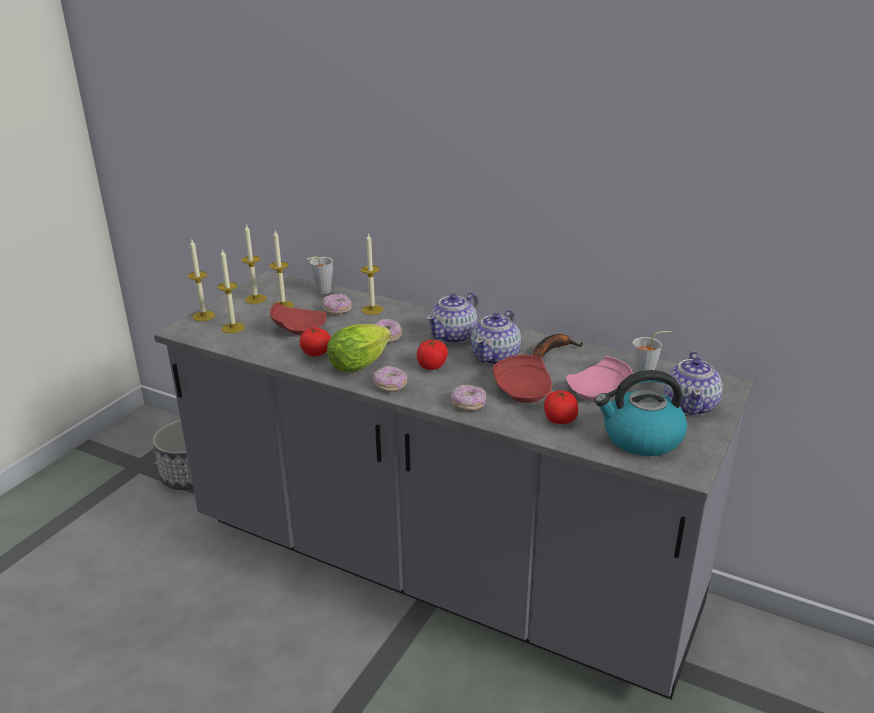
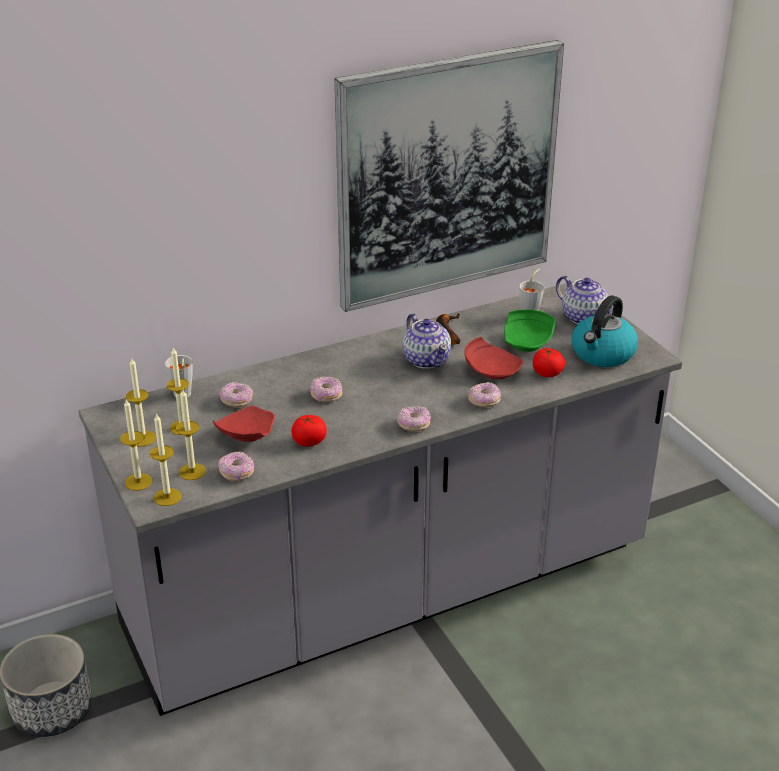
camera: 55 degrees left, 5 degrees up
lettuce [327,324,391,372] -> none
candle [361,233,383,315] -> candle moved to [150,413,182,506]
tomato [417,340,448,370] -> none
teapot [427,292,479,344] -> none
pink plate [566,356,633,401] -> green plate [504,309,555,352]
none -> donut [218,451,254,481]
none -> picture [335,40,564,312]

